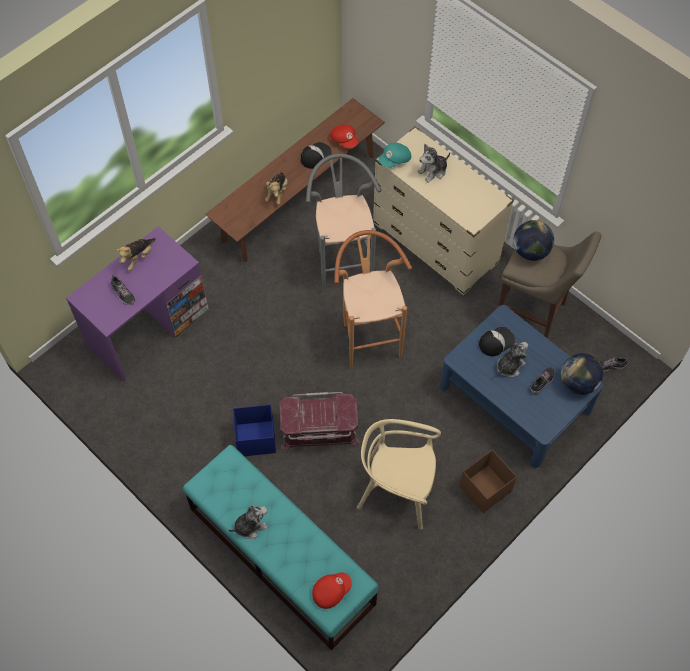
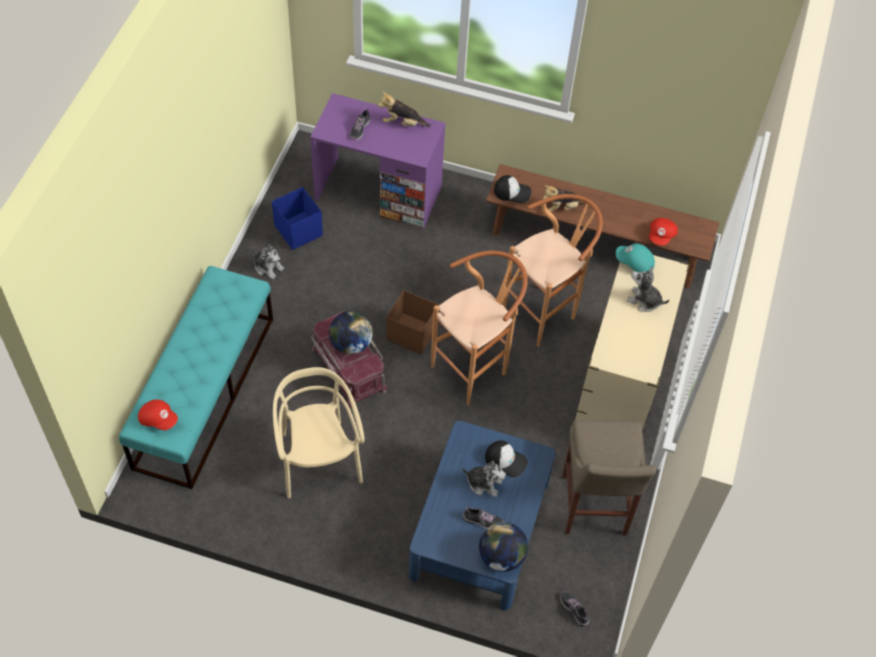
camera: 60 degrees right, 5 degrees down
plush toy [228,506,268,539] -> plush toy moved to [251,244,284,280]
blue storage box [233,404,276,456] -> blue storage box moved to [272,187,323,250]
cap [301,142,332,169] -> cap moved to [494,175,531,204]
grey stool [306,154,381,290] -> brown stool [503,194,603,347]
brown storage box [459,450,517,513] -> brown storage box moved to [386,290,439,354]
globe [513,220,554,261] -> globe moved to [329,311,373,355]

